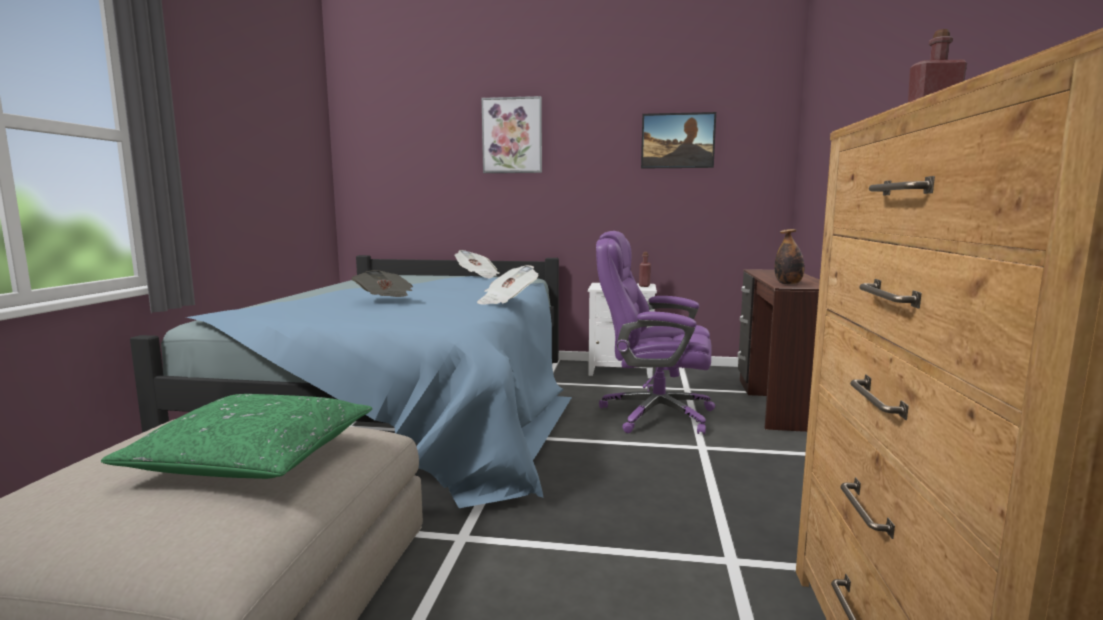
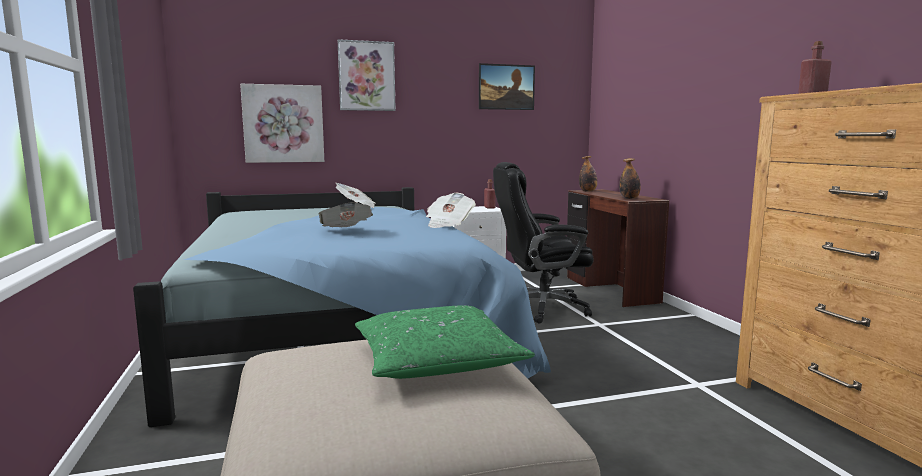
camera: 25 degrees left, 0 degrees up
purple office chair [596,231,715,435] -> black office chair [493,162,594,324]
none -> picture [240,84,324,163]
none -> bottle [579,156,597,192]

